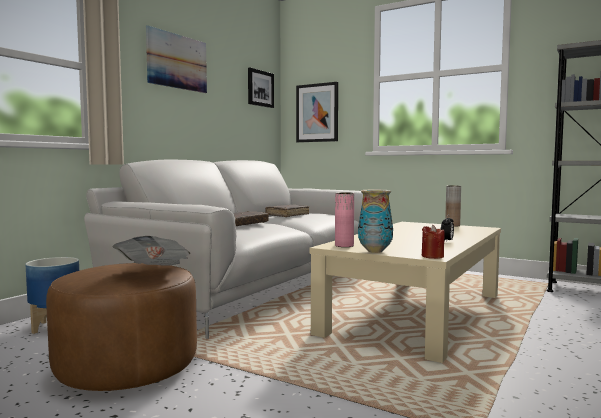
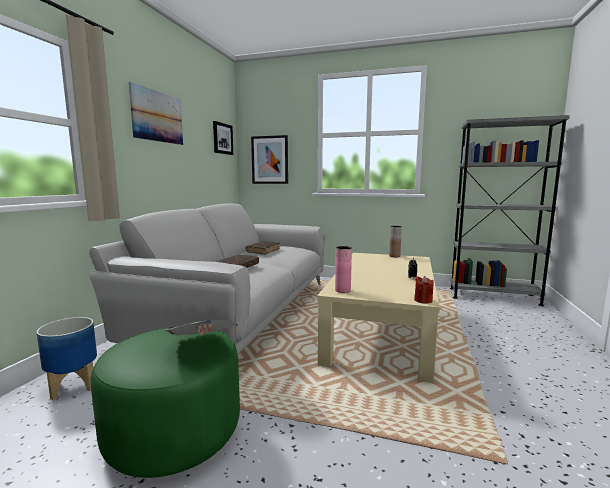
camera: 15 degrees left, 5 degrees up
brown ottoman [46,263,197,391] -> green ottoman [91,327,240,478]
vase [358,190,393,253] -> none

